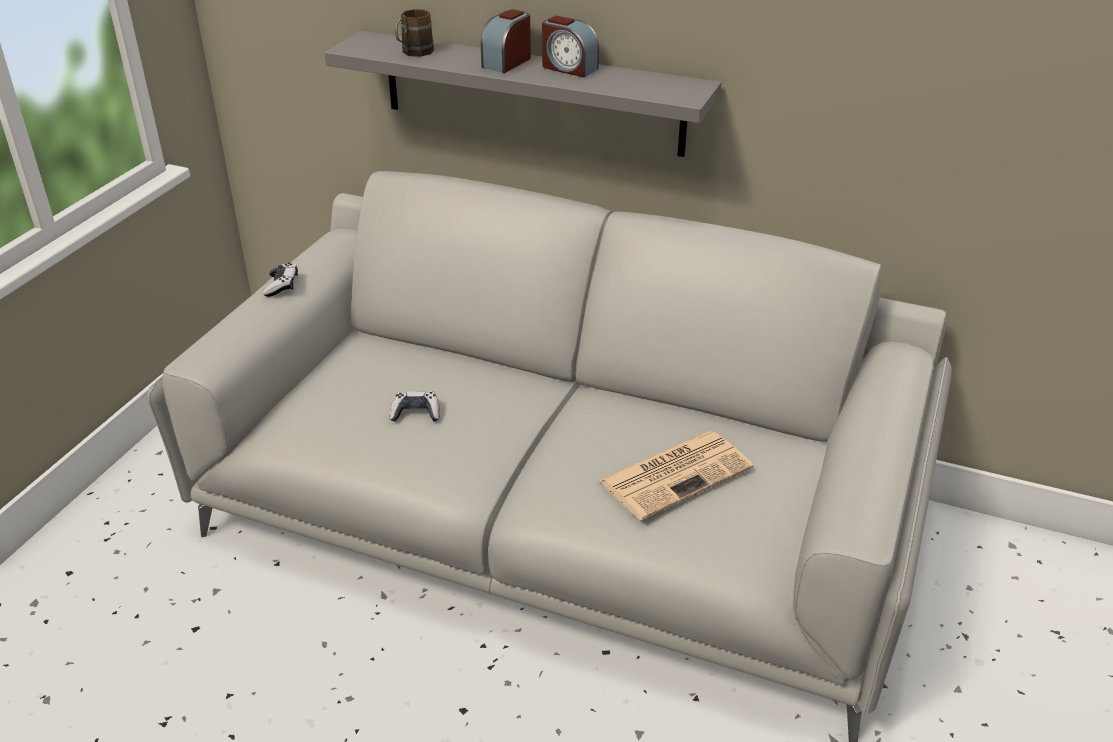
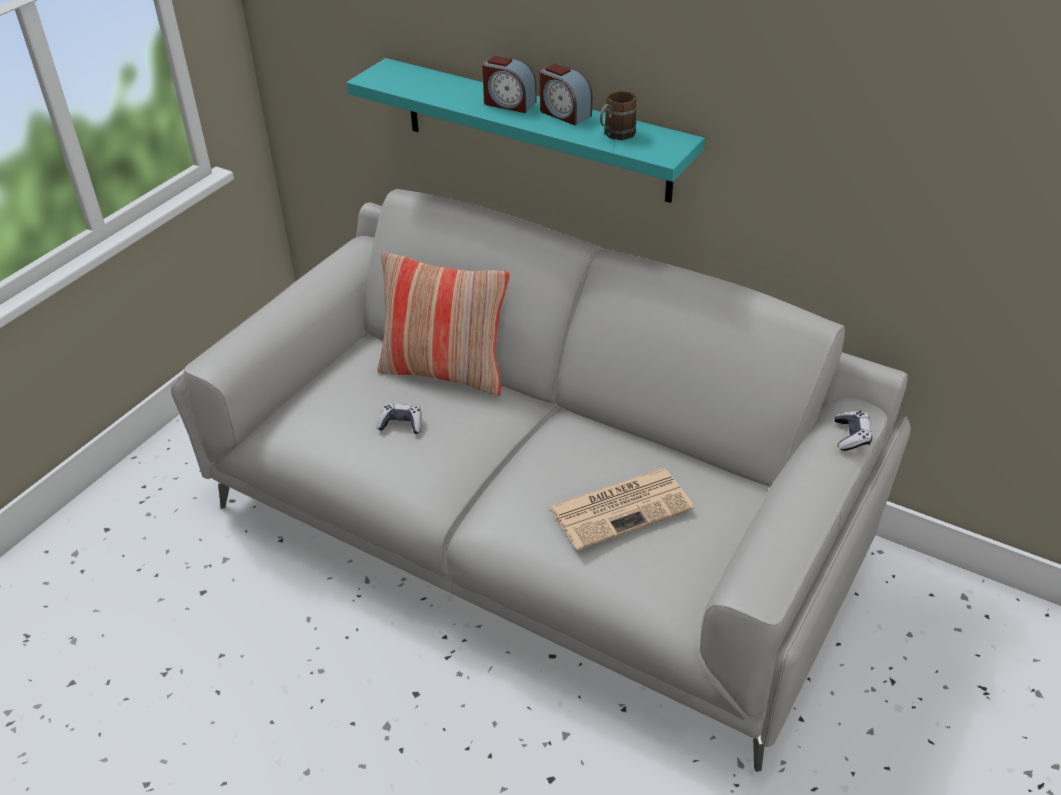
camera: 10 degrees right, 5 degrees up
game controller [263,262,298,297] -> game controller moved to [834,411,872,451]
grey shelf [325,31,721,157] -> turquoise shelf [346,58,705,203]
brown mug [395,9,434,57] -> brown mug moved to [600,91,637,140]
alarm clock [481,9,531,73] -> alarm clock turned 105 degrees counterclockwise [482,55,536,113]
none -> pillow [377,252,509,396]

